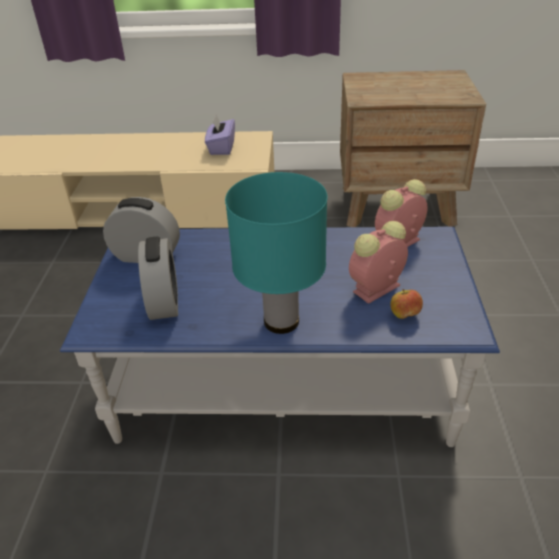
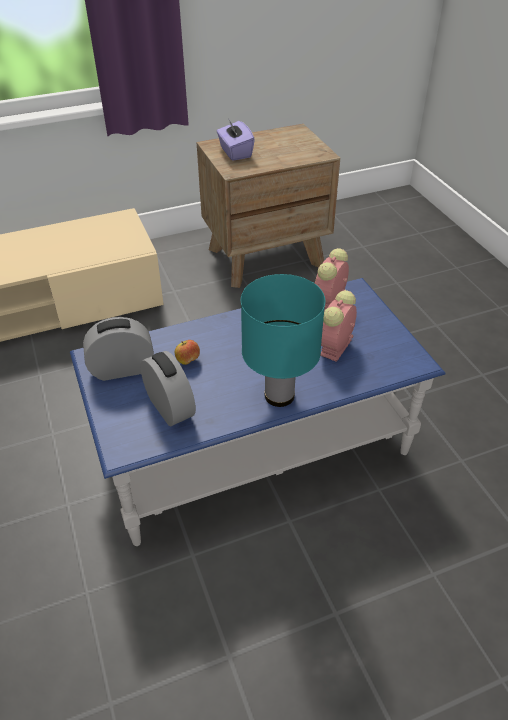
camera: 25 degrees left, 5 degrees up
purple tissue box [205,114,235,155] -> purple tissue box moved to [217,118,255,161]
apple [390,289,423,319] -> apple moved to [175,340,200,365]

